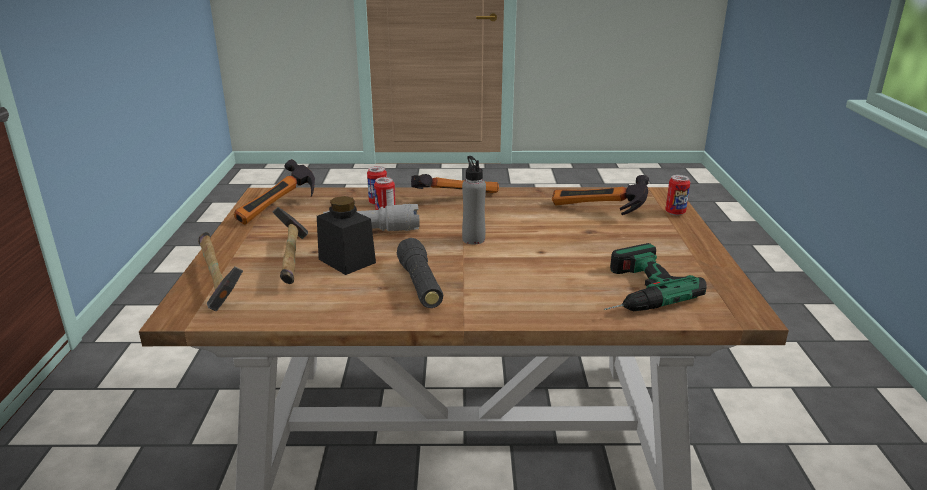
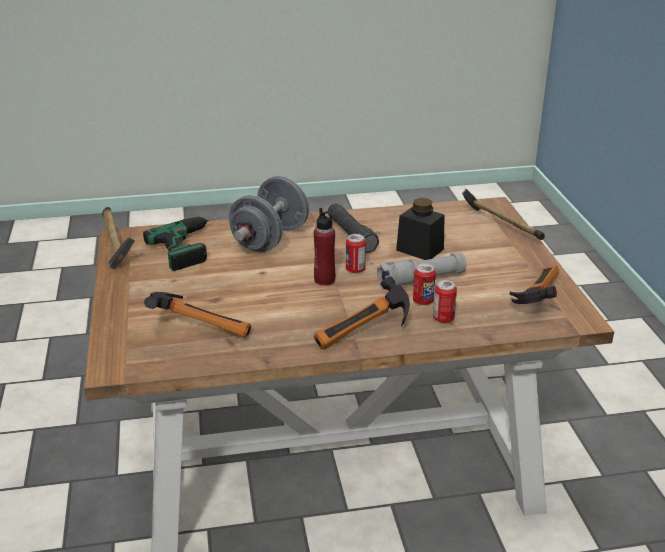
camera: 170 degrees right, 5 degrees up
hammer [273,207,308,284] -> hammer moved to [102,207,135,269]
grey bottle [462,156,486,244] -> red bottle [314,208,335,285]
can [665,175,690,216] -> can moved to [346,234,366,273]
none -> grey dumbbell [229,176,309,253]

